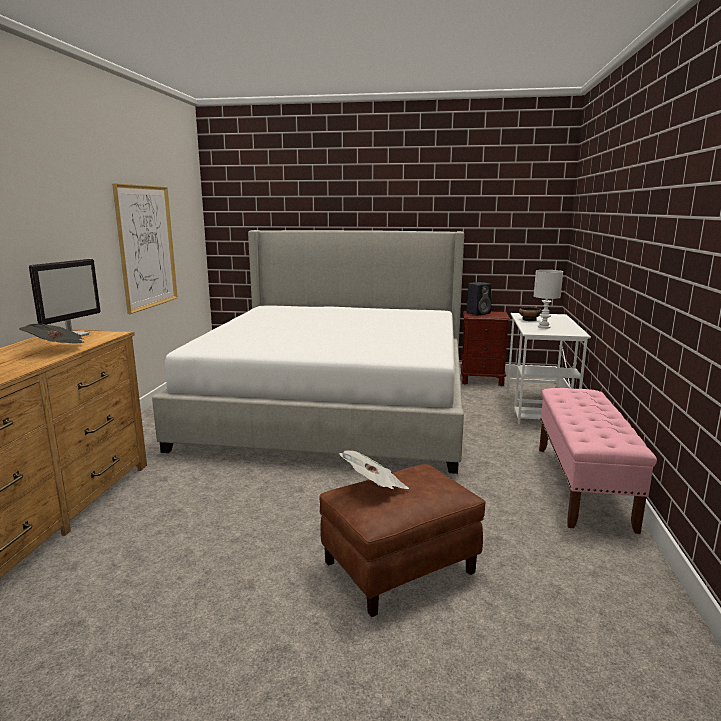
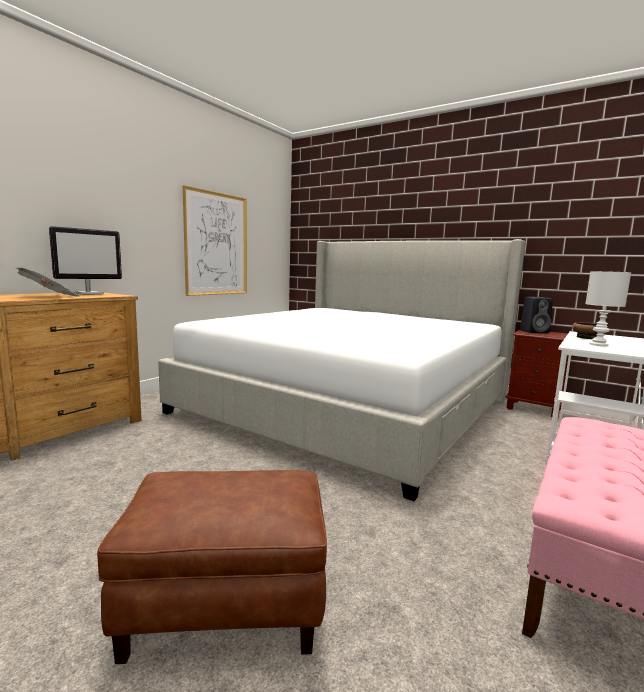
camera: 25 degrees right, 5 degrees down
newspaper [339,450,409,489] -> none

